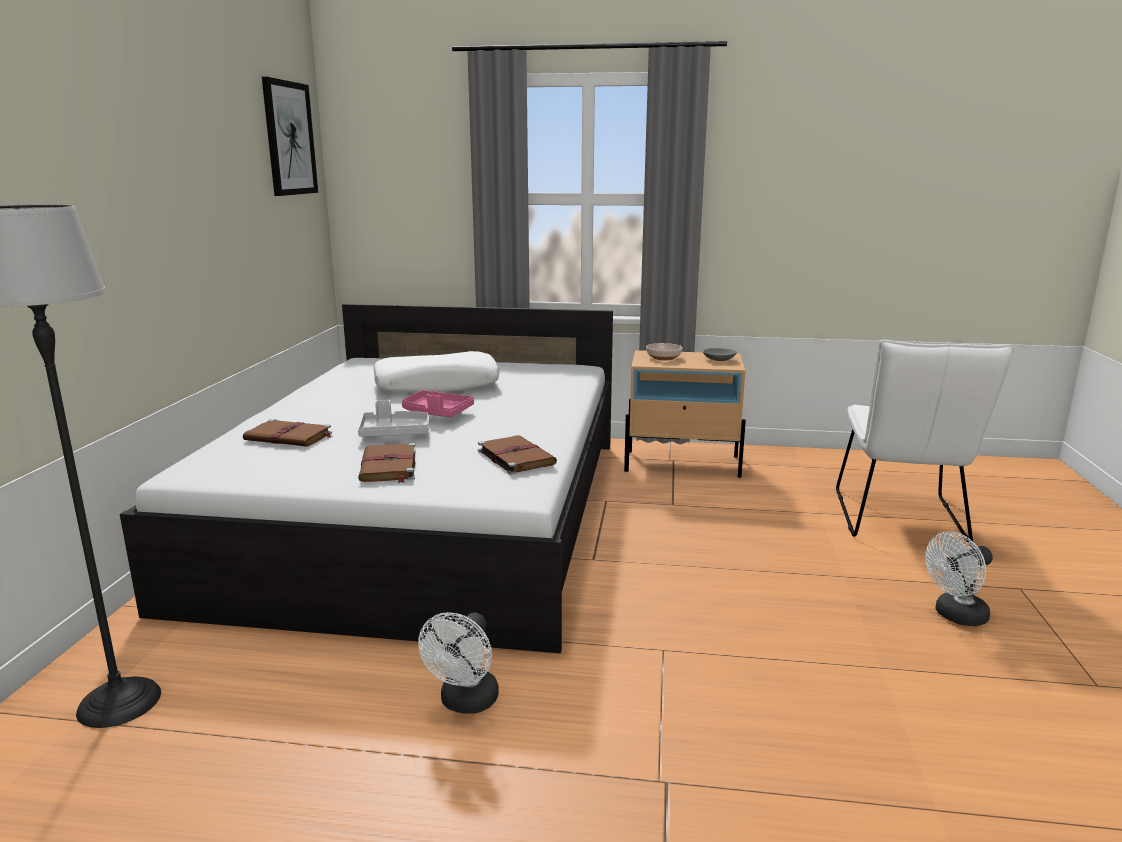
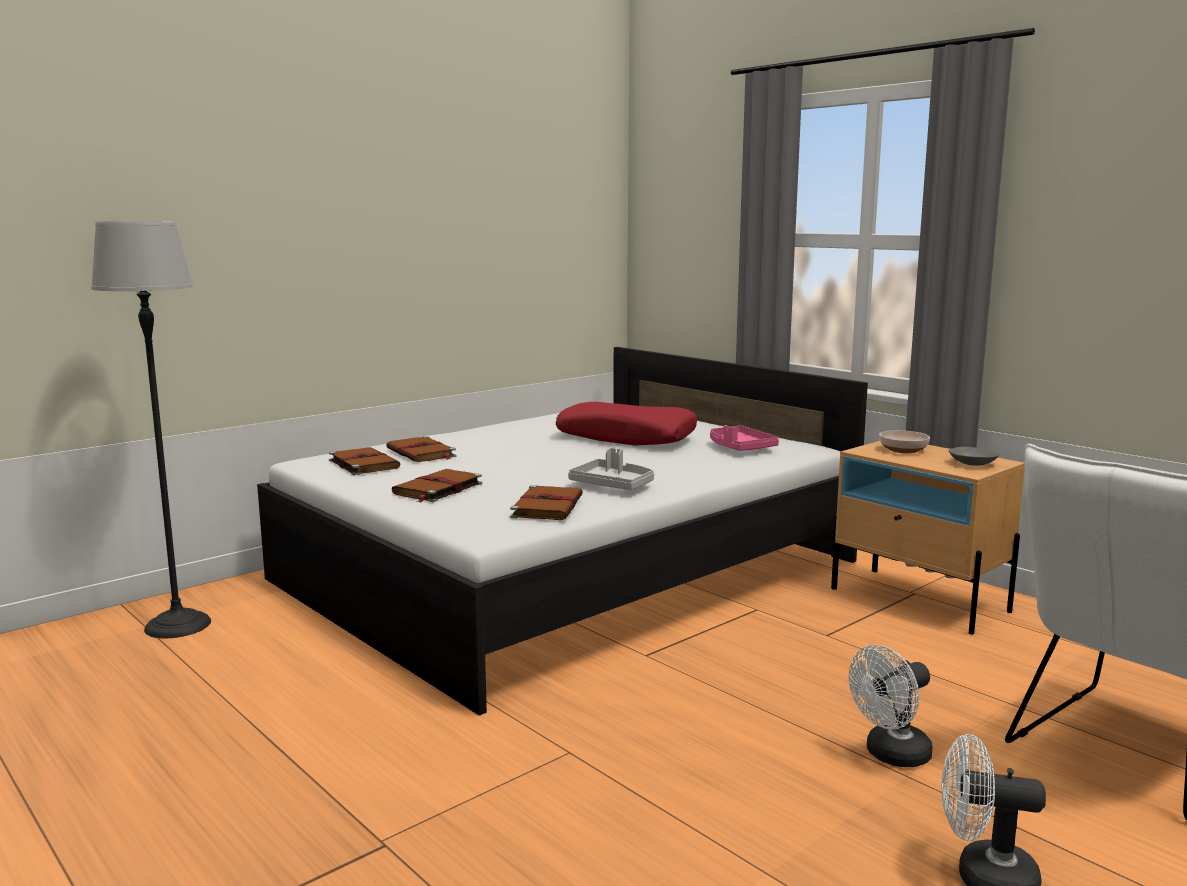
camera: 40 degrees right, 5 degrees down
picture [262,77,318,196] -> none
grey tray [358,400,429,437] -> grey tray moved to [568,448,654,490]
white pillow [374,351,500,392] -> red pillow [556,402,697,445]
pink tray [402,390,474,417] -> pink tray moved to [710,425,779,451]
white fan [418,612,499,714] -> white fan moved to [849,645,933,767]
none -> brown book [329,447,400,475]

